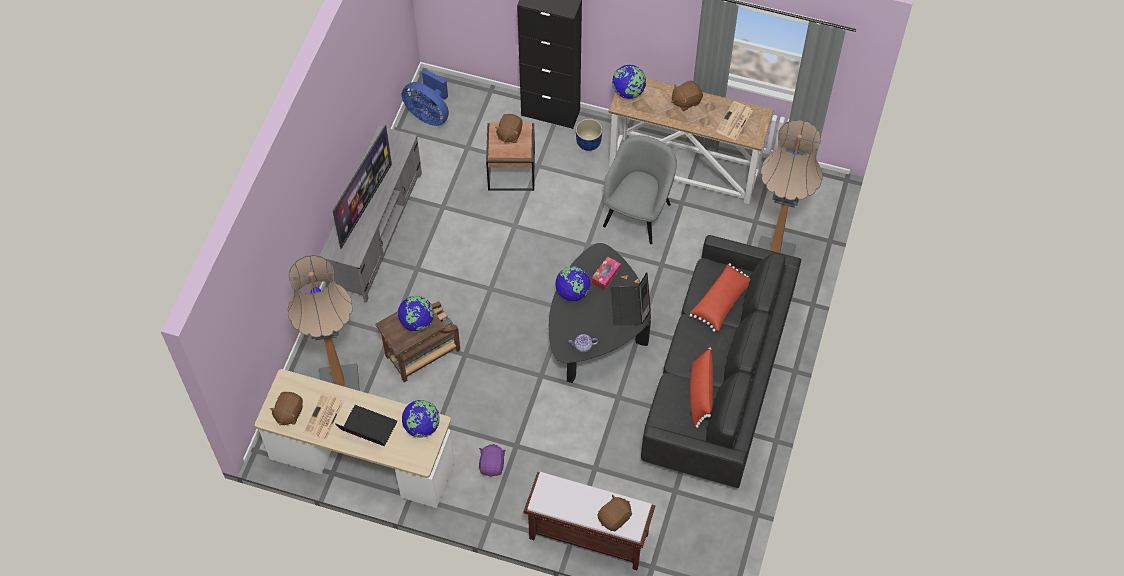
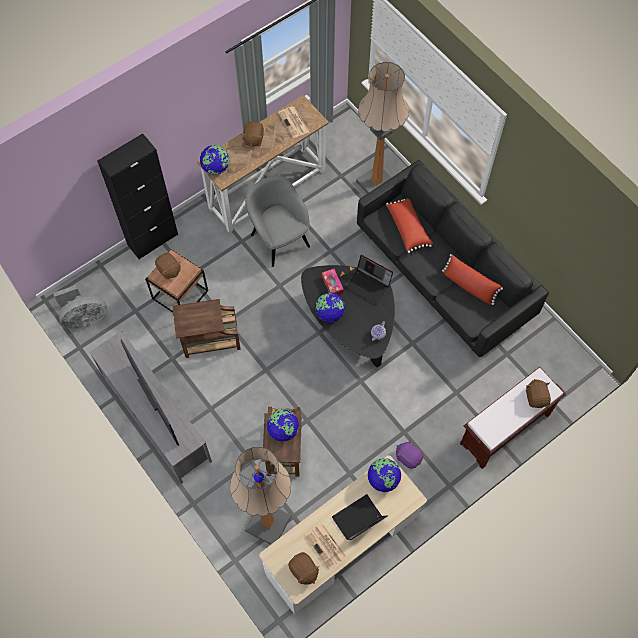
camera: 55 degrees left, 5 degrees up
blue fan [402,69,449,126] -> grey fan [53,285,107,329]
blue planter [576,119,602,151] -> none
none -> brown side table [172,299,241,358]

